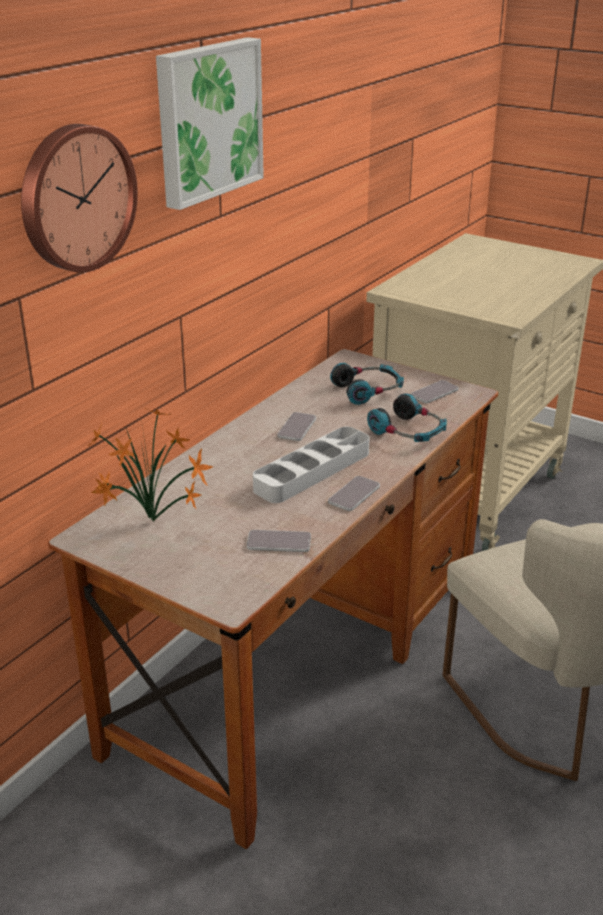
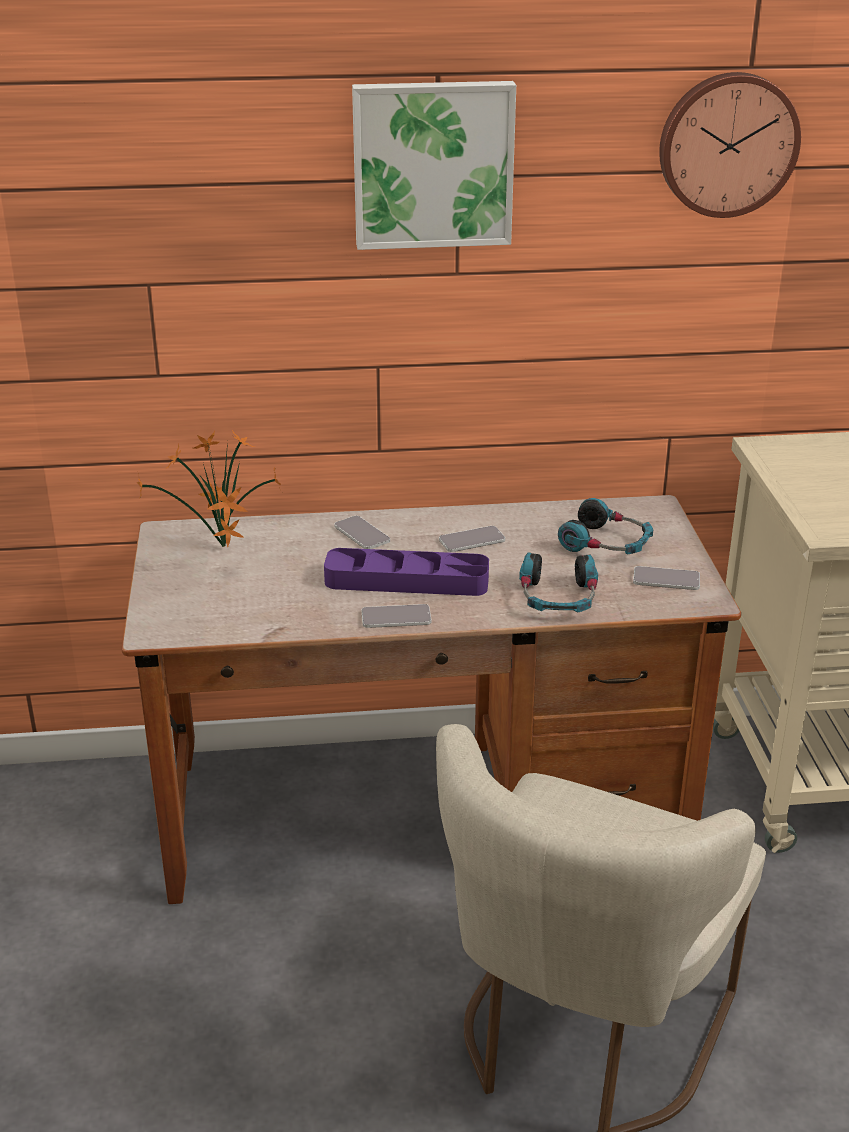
camera: 50 degrees right, 0 degrees up
wall clock [21,124,138,273] -> wall clock moved to [659,72,801,218]
phone [247,530,311,552] -> phone moved to [334,516,390,549]
grey tray [253,427,370,503] -> purple tray [324,548,489,596]

